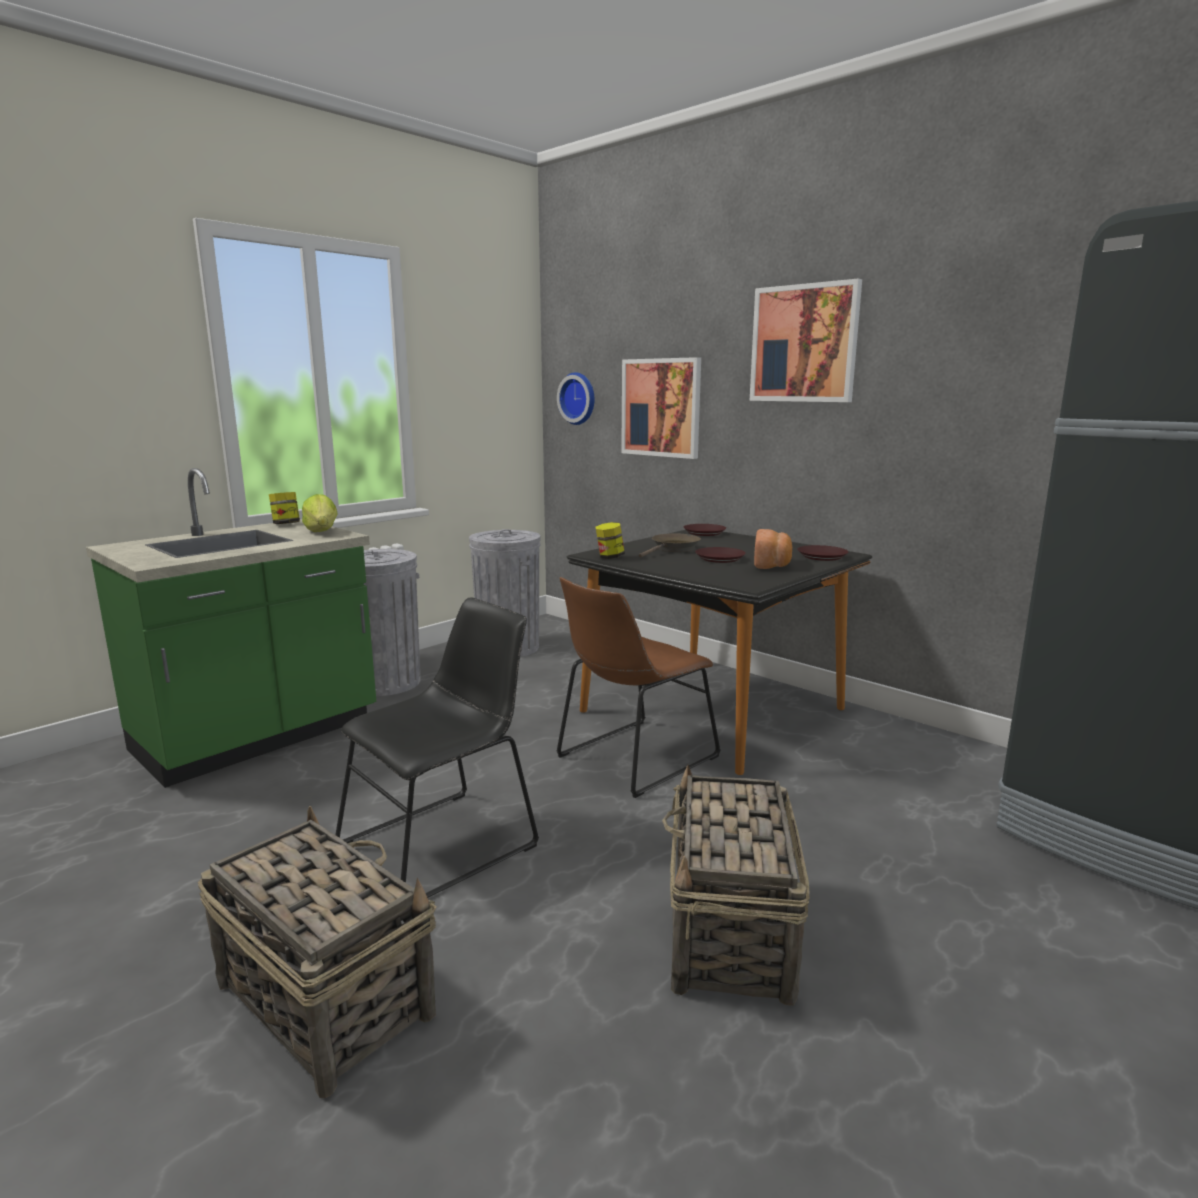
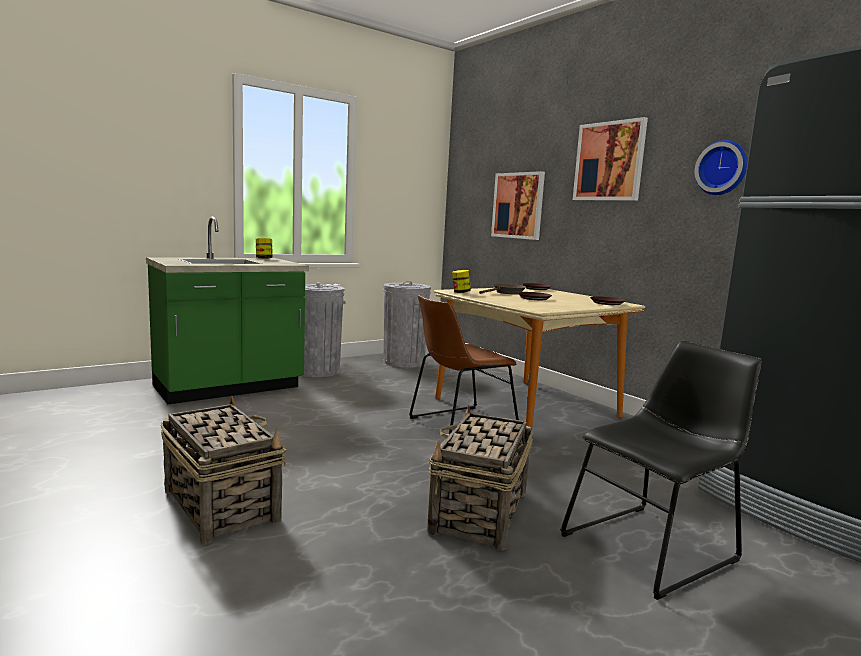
camera: 10 degrees right, 5 degrees down
lettuce [302,494,338,532] -> none
black chair [336,597,539,898] -> black chair moved to [560,341,762,600]
wall clock [557,372,594,425] -> wall clock moved to [695,140,748,195]
black dining table [567,530,872,775] -> beige dining table [434,288,645,428]
bread [754,529,792,569] -> none

